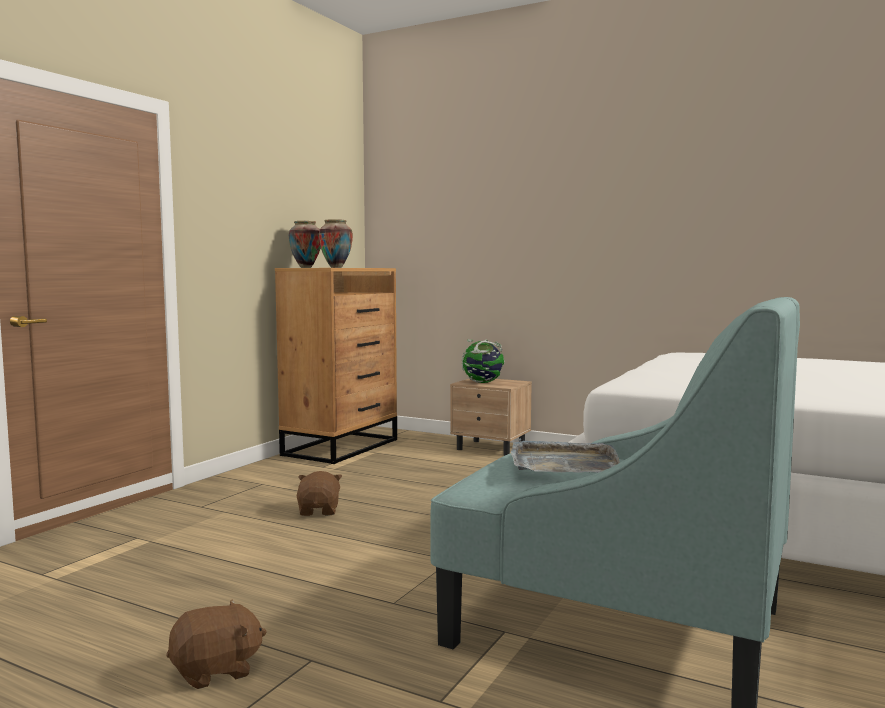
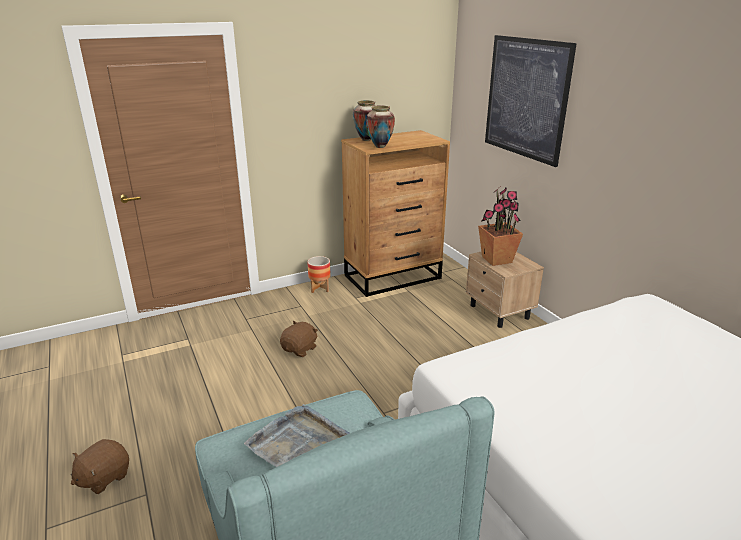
camera: 35 degrees right, 20 degrees up
brown plush toy [166,599,267,689] -> brown plush toy turned 120 degrees clockwise [71,439,129,494]
globe [462,339,505,383] -> potted plant [478,185,523,266]
none -> planter [308,256,331,293]
none -> picture [485,35,577,167]

